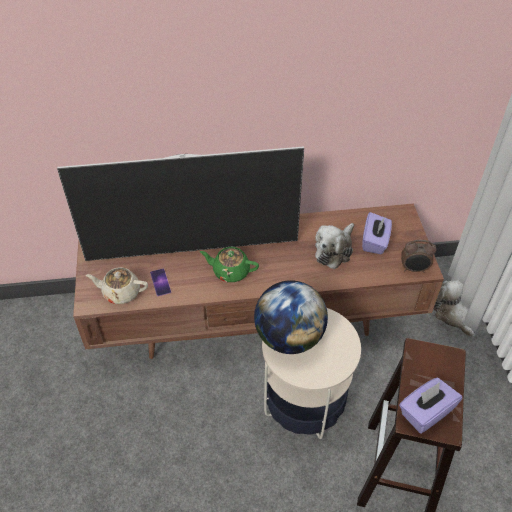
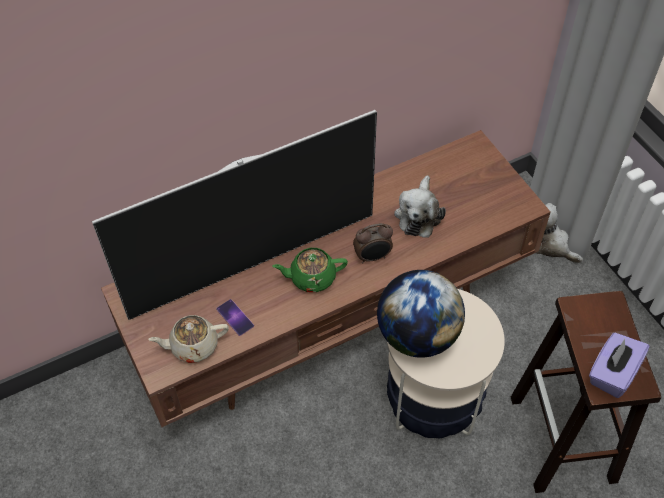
camera: 20 degrees left, 5 degrees up
purple tissue box [362,212,392,254] -> none
alarm clock [401,240,437,273] -> alarm clock moved to [353,223,393,263]

